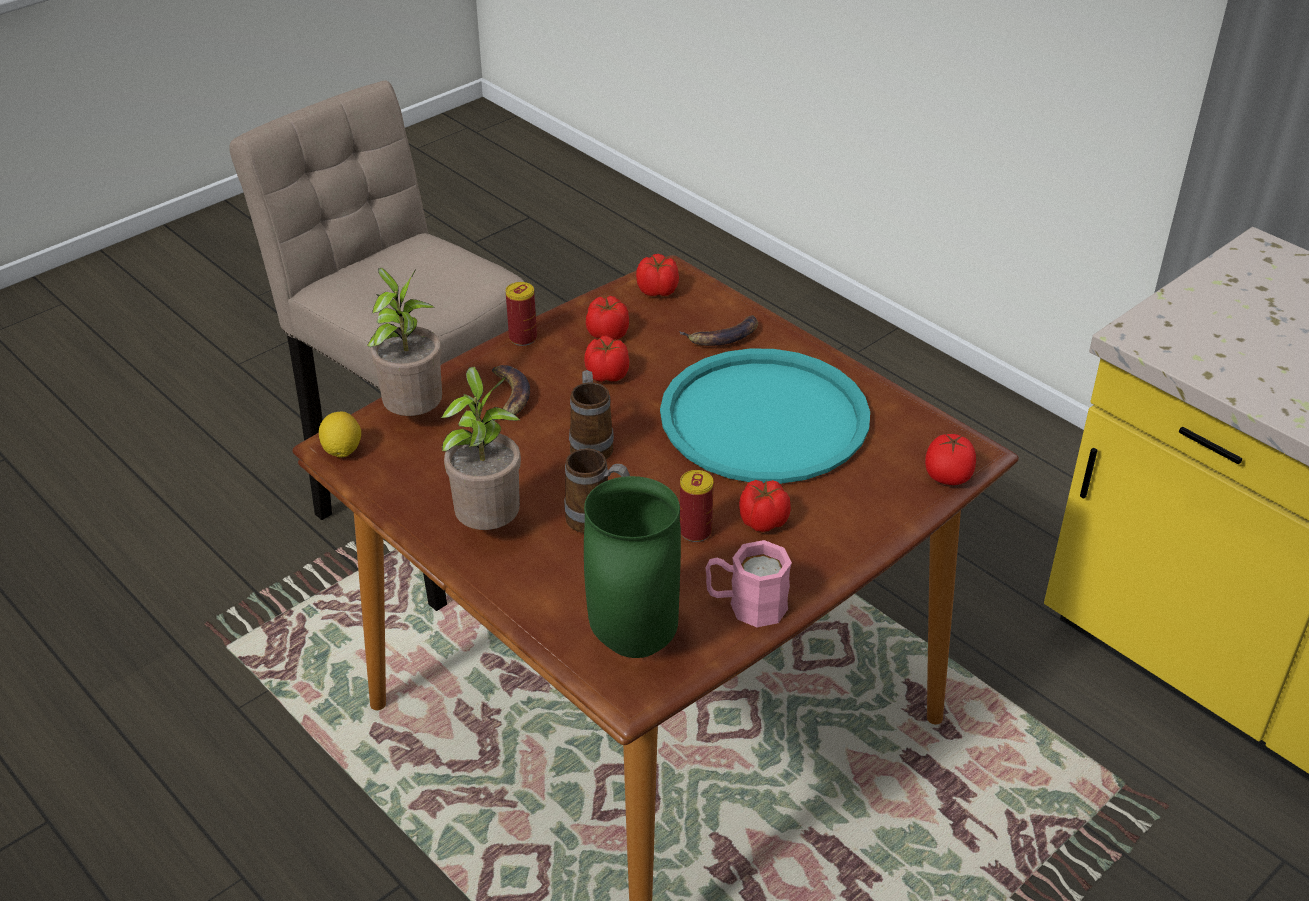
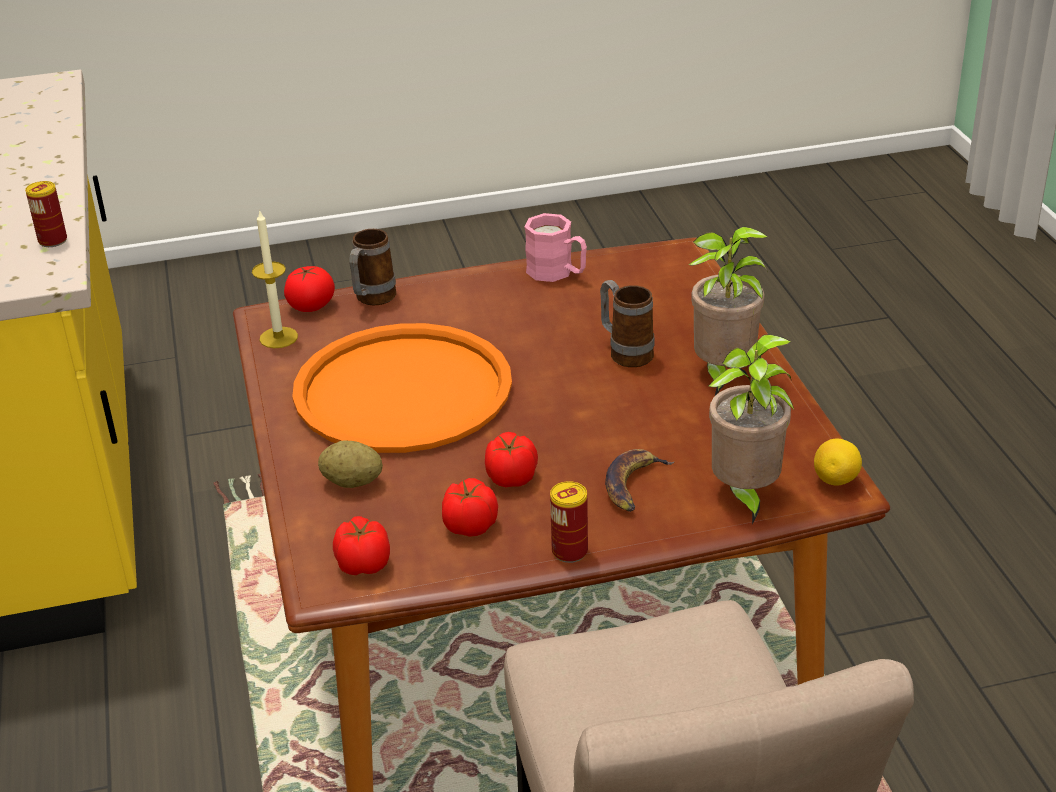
camera: 150 degrees left, 5 degrees down
mug [569,370,614,459] -> mug moved to [349,229,396,305]
green vase [584,476,681,658] -> none
turquoise tray [660,348,870,484] -> orange tray [292,323,512,453]
banana [679,315,758,346] -> potato [318,440,383,488]
can [680,470,714,542] -> can moved to [25,181,67,247]
tomato [739,480,791,532] -> none
none -> candle [252,209,298,348]

